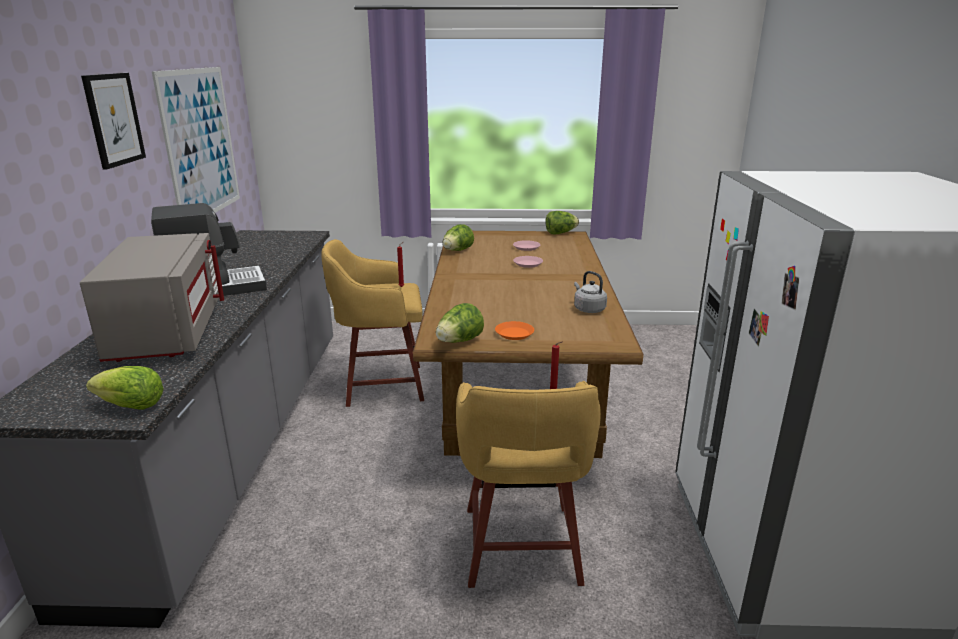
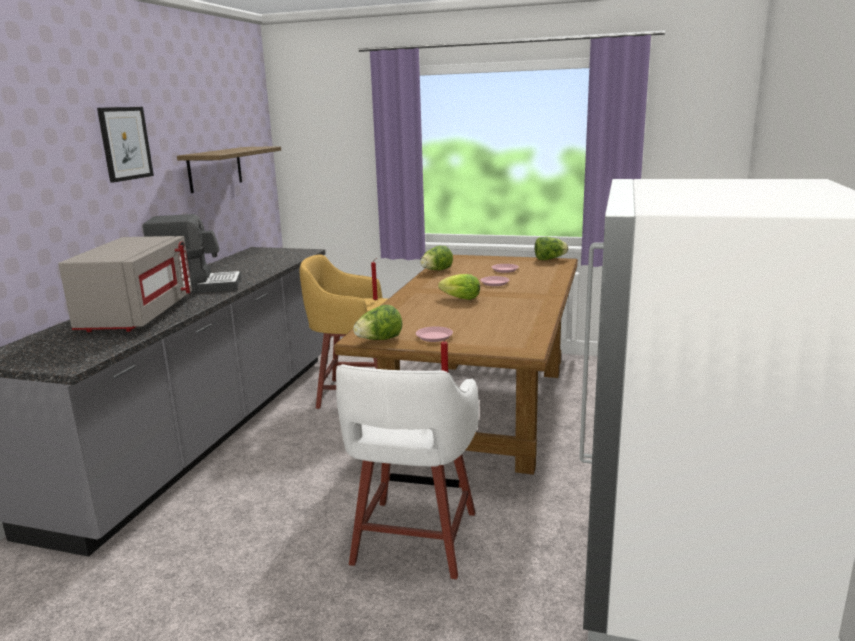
camera: 15 degrees right, 5 degrees down
lettuce [86,366,164,410] -> lettuce moved to [438,274,480,300]
picture [152,67,240,213] -> shelf [177,146,281,193]
yellow stool [456,381,601,588] -> white stool [336,364,479,579]
orange plate [495,321,534,340] -> pink plate [416,326,453,342]
grey kettle [574,271,607,313] -> none

